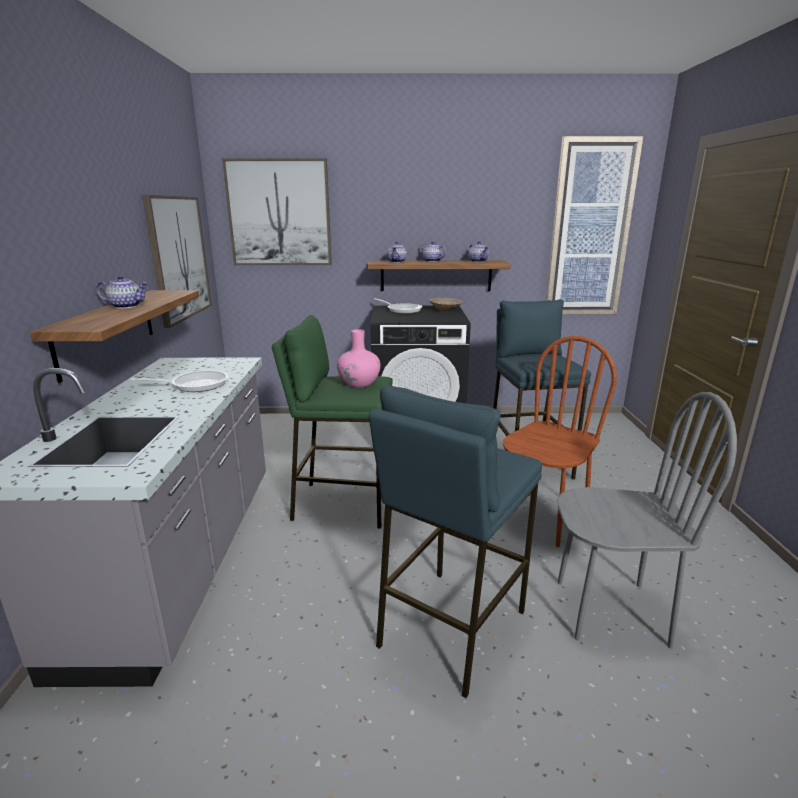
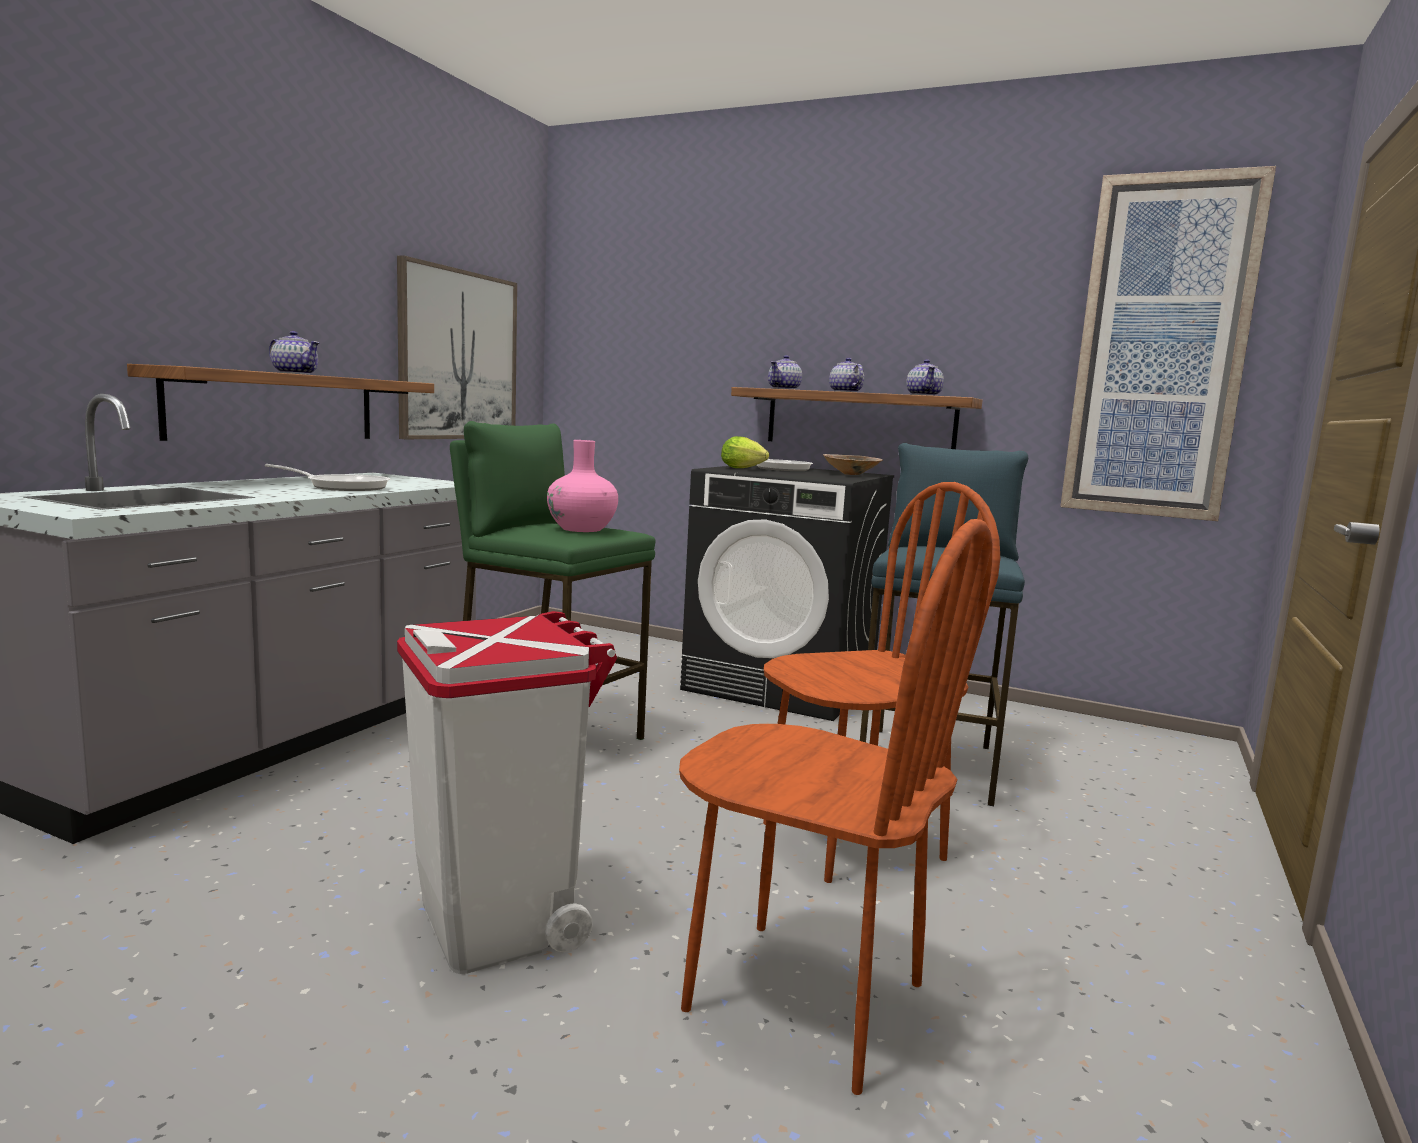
camera: 25 degrees right, 10 degrees down
picture [222,158,332,265] -> none
blue stool [369,385,542,698] -> white trash can [397,611,617,974]
grey chair [557,392,737,648] -> brown chair [679,519,993,1095]
none -> lettuce [721,436,769,468]

